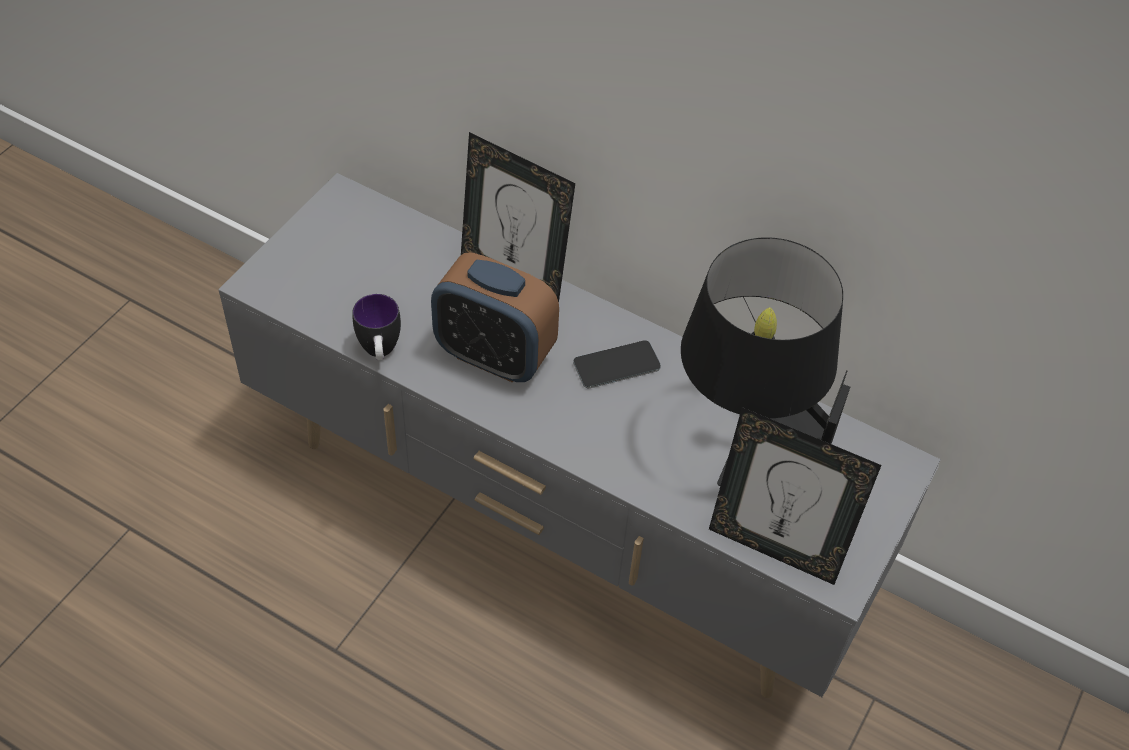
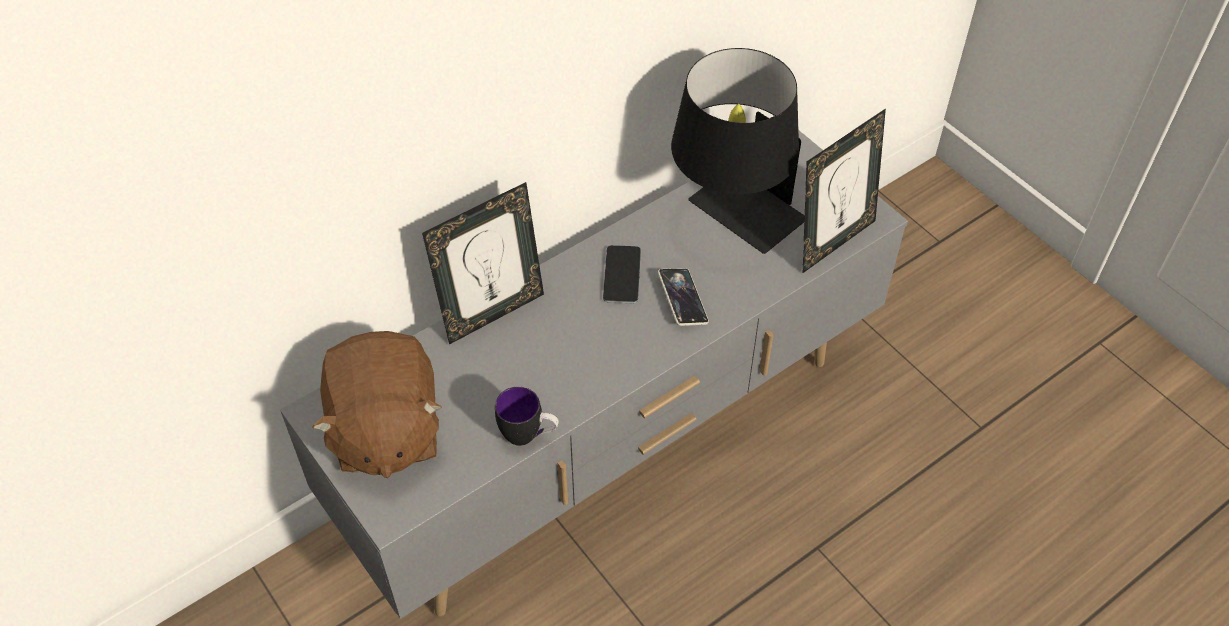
camera: 65 degrees left, 0 degrees up
alarm clock [431,252,559,383] -> none
none -> brown plush toy [312,331,442,478]
none -> phone [658,268,709,326]

